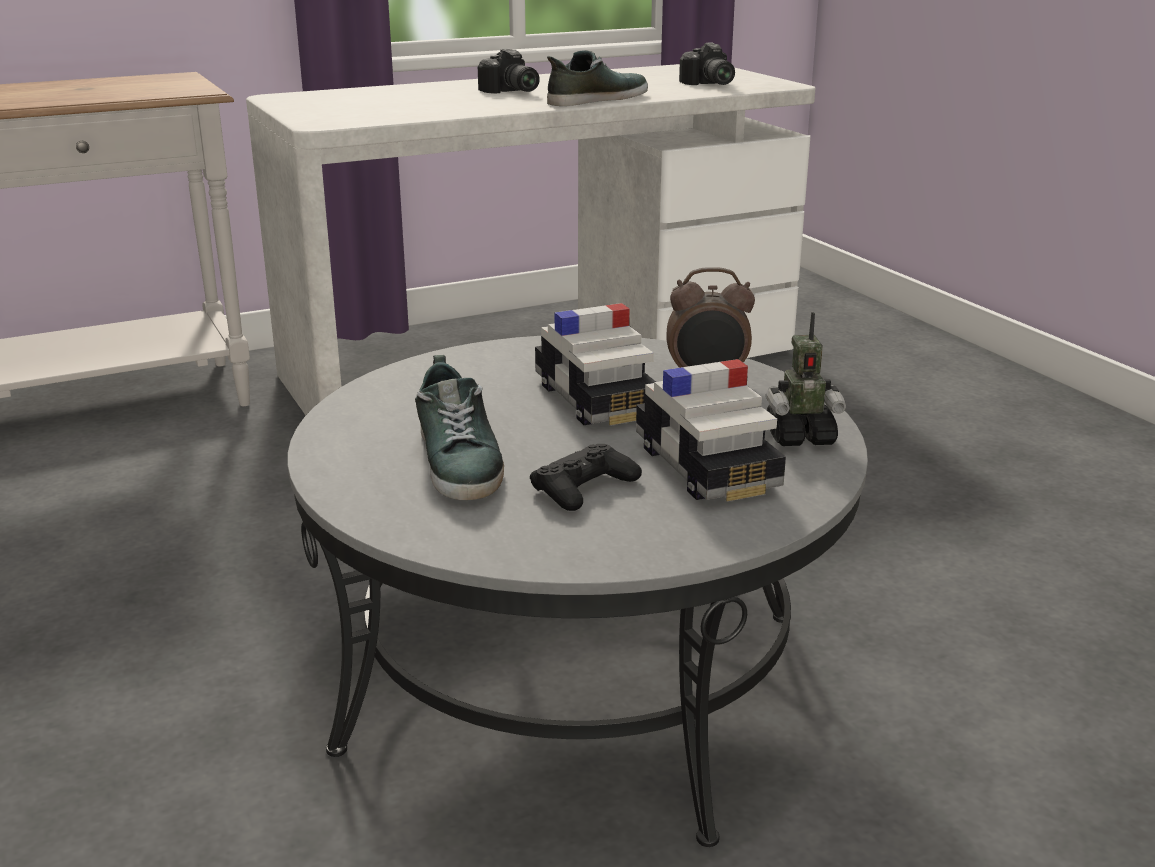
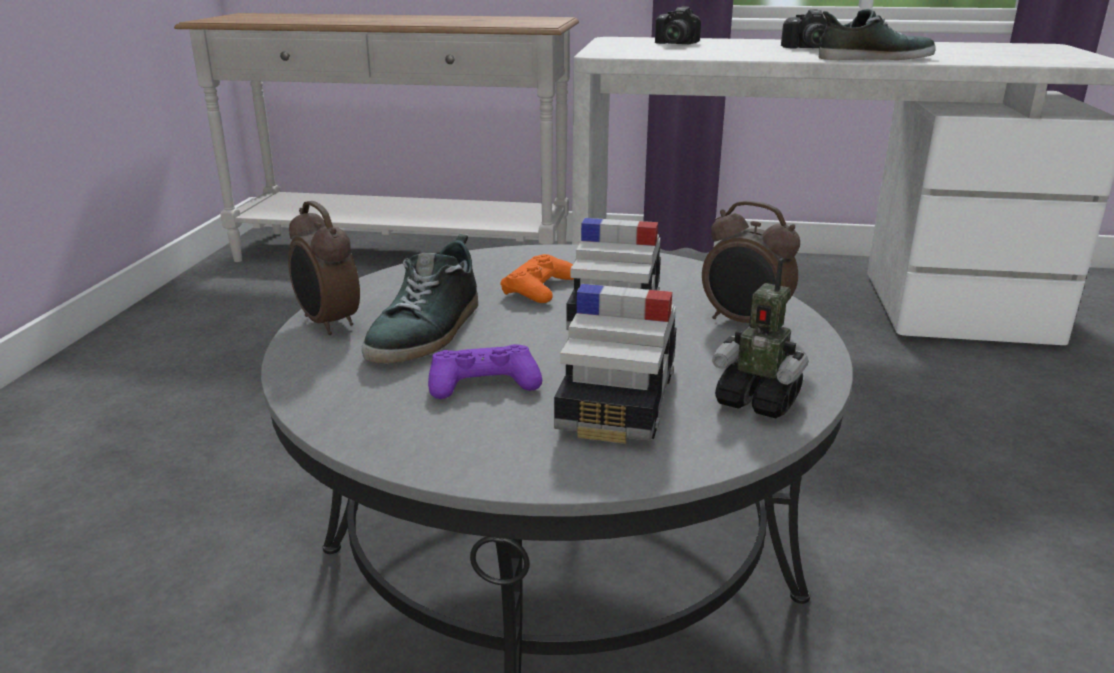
camera: 35 degrees right, 0 degrees up
black game controller [530,444,642,511] -> purple game controller [428,344,542,399]
camera [679,43,735,85] -> camera moved to [655,6,701,44]
none -> alarm clock [288,201,360,335]
none -> orange game controller [500,254,574,303]

